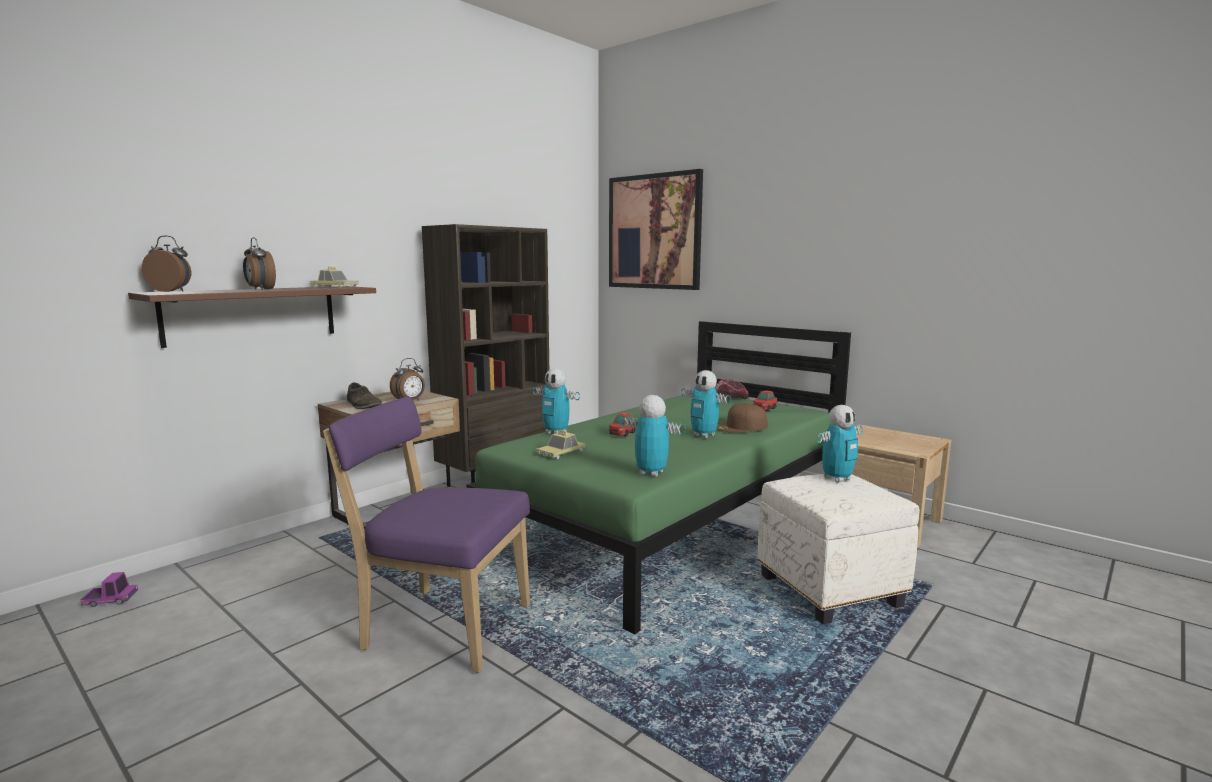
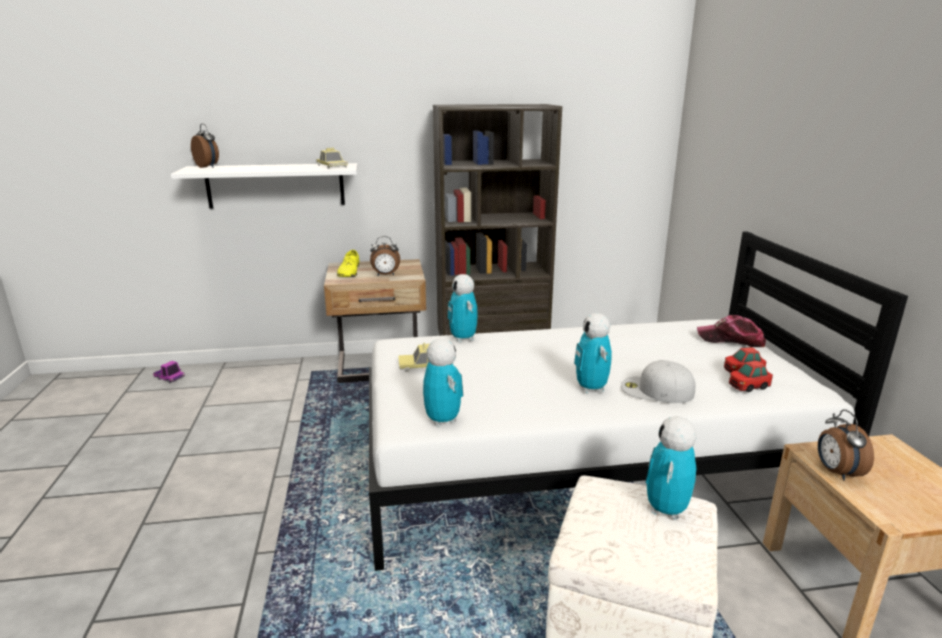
camera: 40 degrees right, 10 degrees up
brown shelf [128,286,376,348] -> white shelf [171,163,358,209]
alarm clock [243,237,276,290] -> alarm clock moved to [818,410,874,481]
purple chair [323,396,530,673] -> none
brown shoe [347,382,382,409] -> yellow shoe [337,250,359,277]
green bed [466,321,851,634] -> white bed [369,232,908,571]
picture [609,169,703,290] -> none
toy car [609,412,636,437] -> toy car moved to [729,360,773,392]
brown cap [716,403,768,433] -> white cap [621,360,696,403]
toy robot [817,405,863,482] -> toy robot turned 105 degrees clockwise [645,416,697,520]

